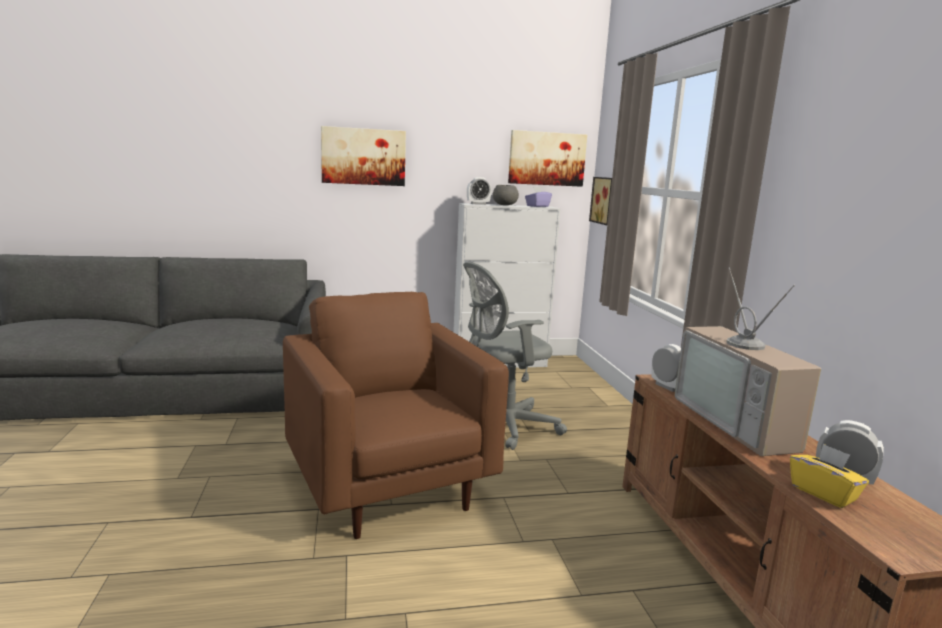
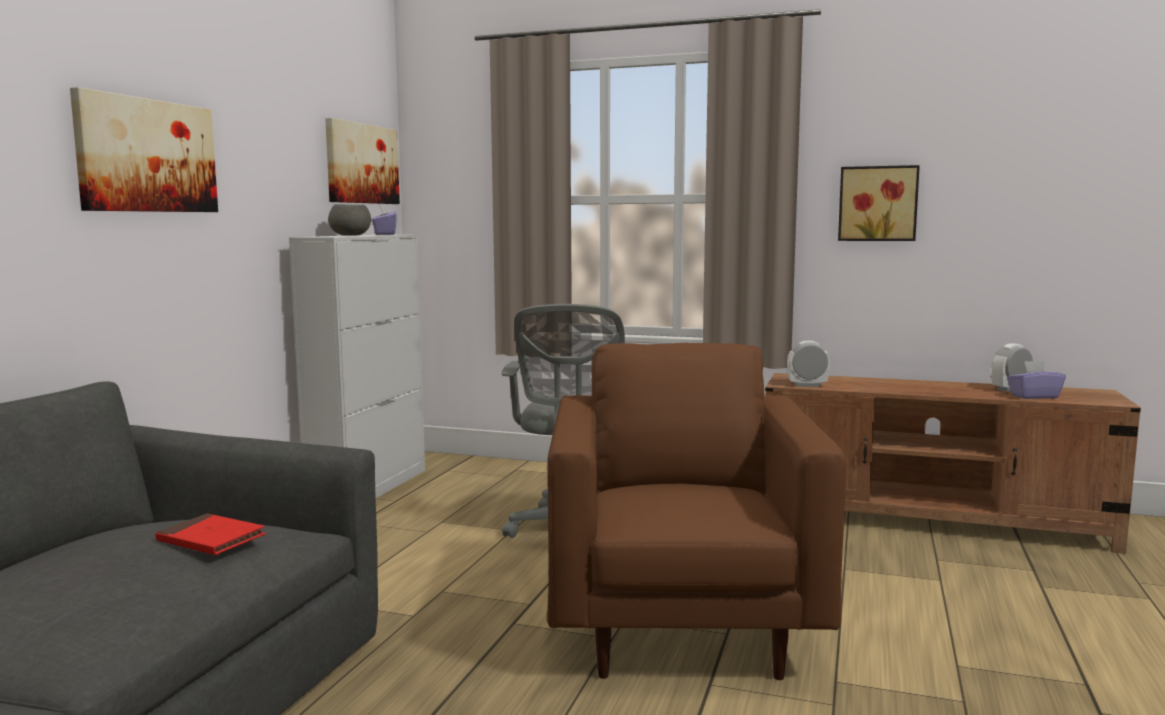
camera: 60 degrees left, 5 degrees down
brown armchair [283,292,509,539] -> brown armchair turned 90 degrees clockwise [547,343,846,680]
alarm clock [467,177,492,205] -> none
picture [589,177,612,225] -> picture moved to [838,165,920,241]
television [675,267,821,456] -> none
yellow tissue box [790,444,869,508] -> purple tissue box [1007,361,1066,399]
none -> red book [155,514,266,555]

